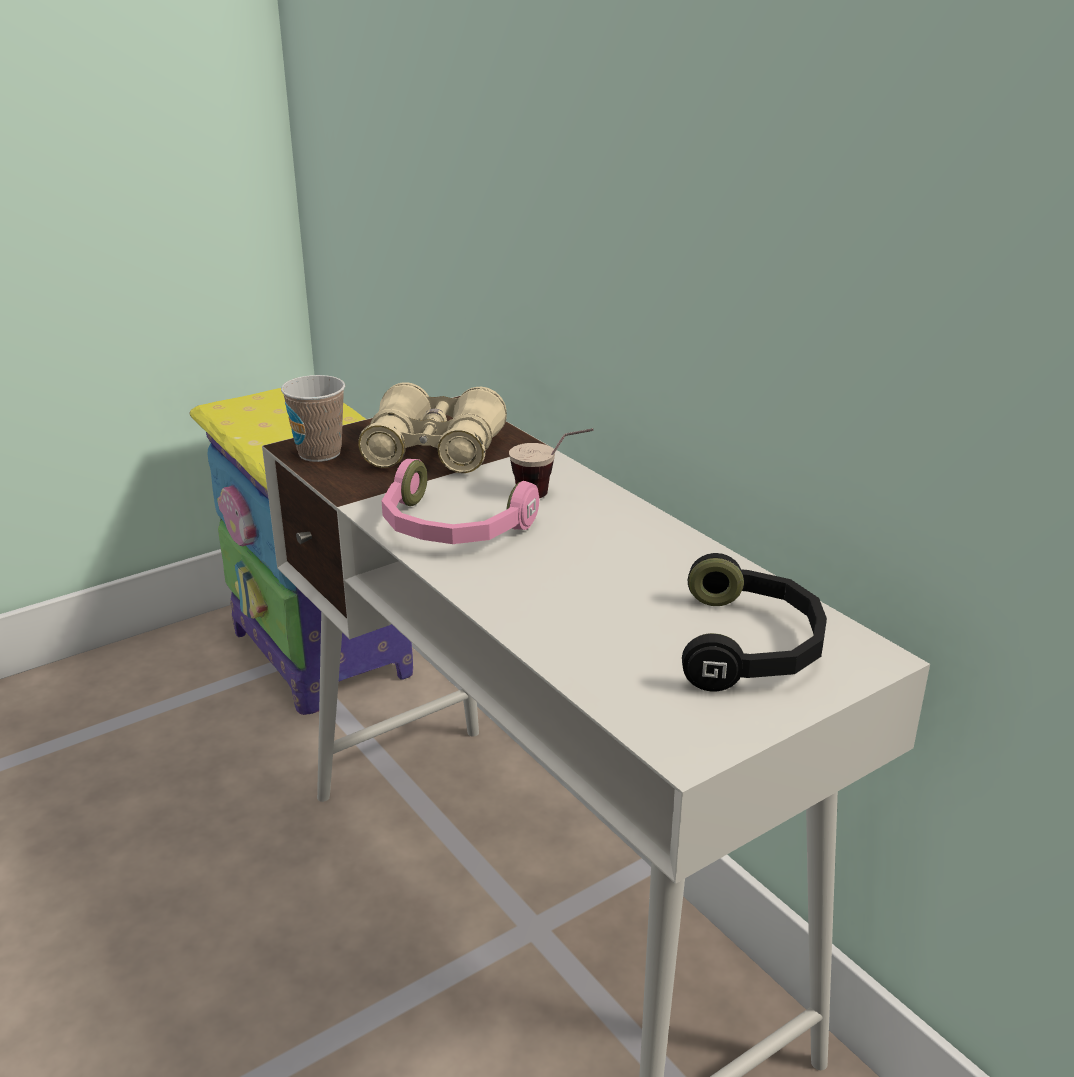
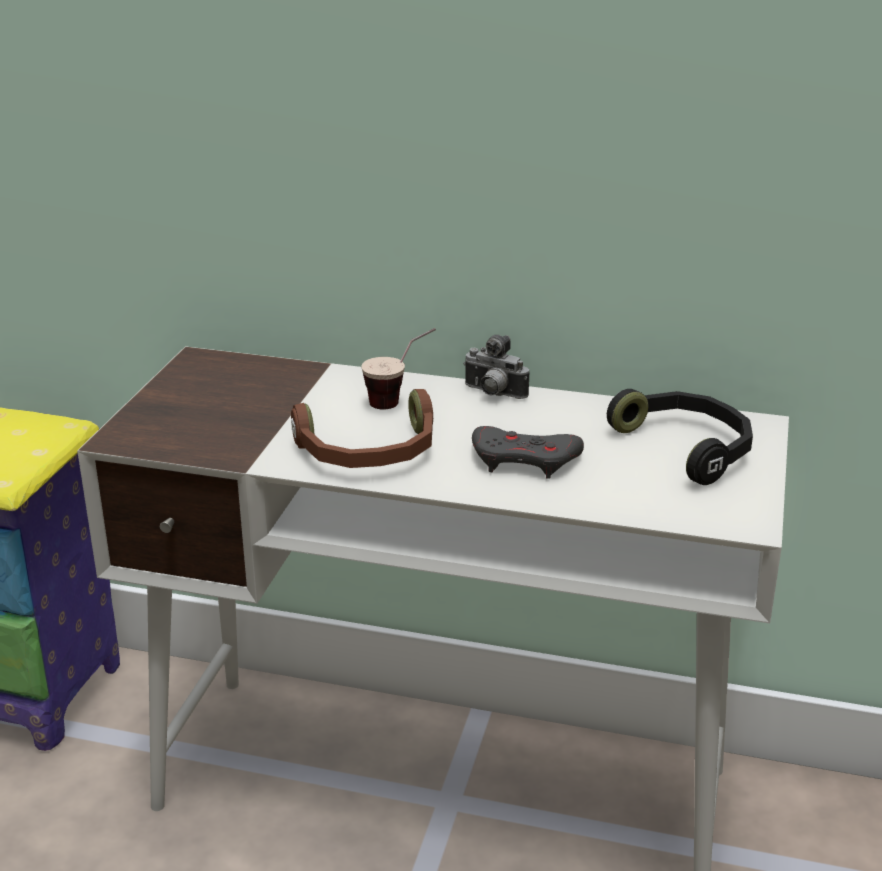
camera: 40 degrees left, 0 degrees up
cup [281,375,345,462] -> none
beige binoculars [358,382,507,473] -> none
pink headphones [382,459,539,544] -> brown headphones [291,389,433,468]
none -> camera [463,335,529,399]
none -> grey game controller [472,426,584,479]

